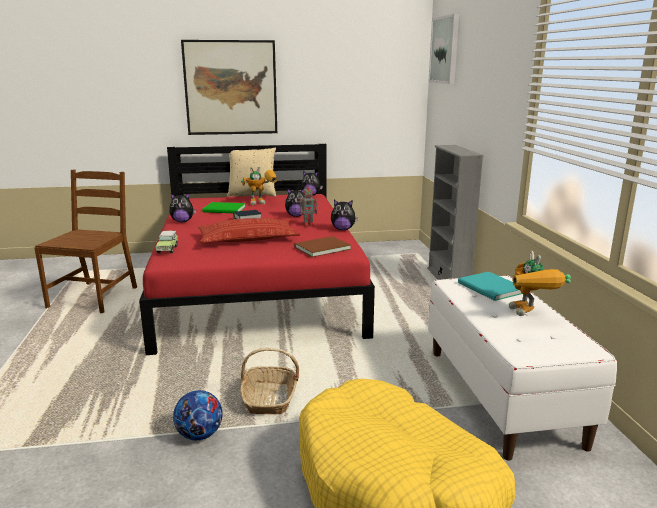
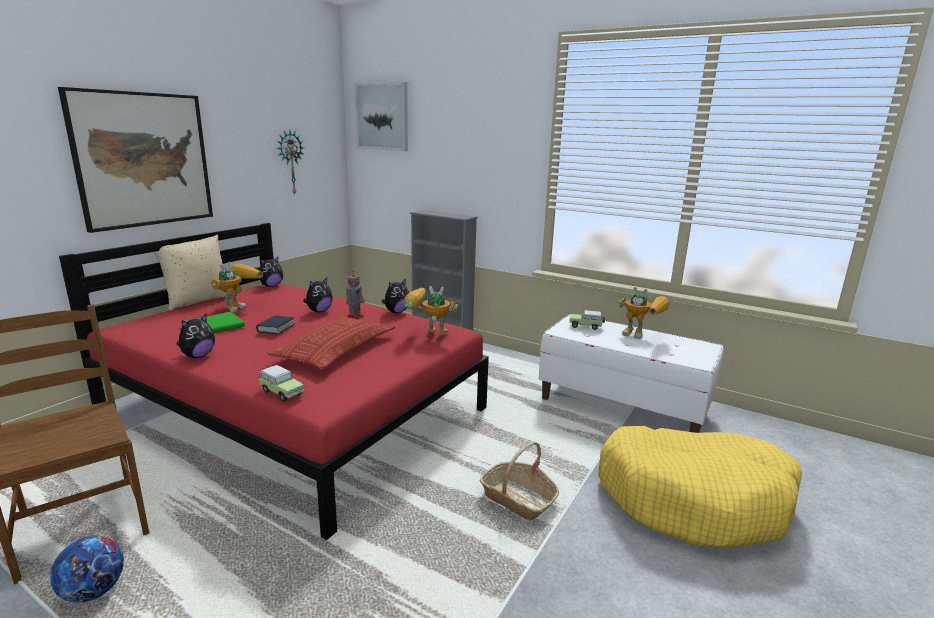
camera: 50 degrees left, 0 degrees up
football [173,390,223,440] -> football moved to [50,536,124,603]
brown book [294,236,351,257] -> toy robot [404,286,458,333]
turquoise book [458,272,522,301] -> toy car [569,310,605,330]
none -> wall clock [277,130,305,196]

